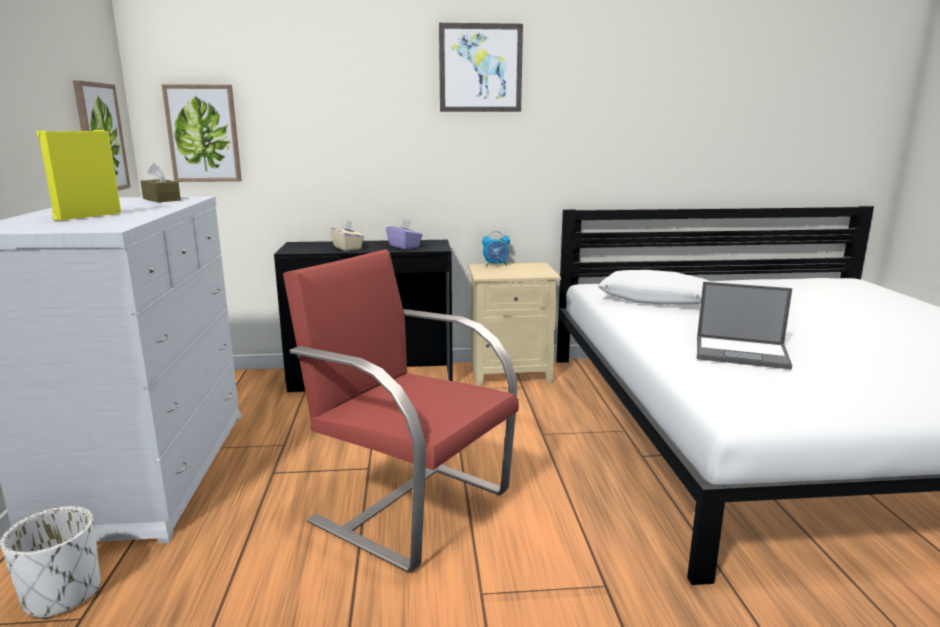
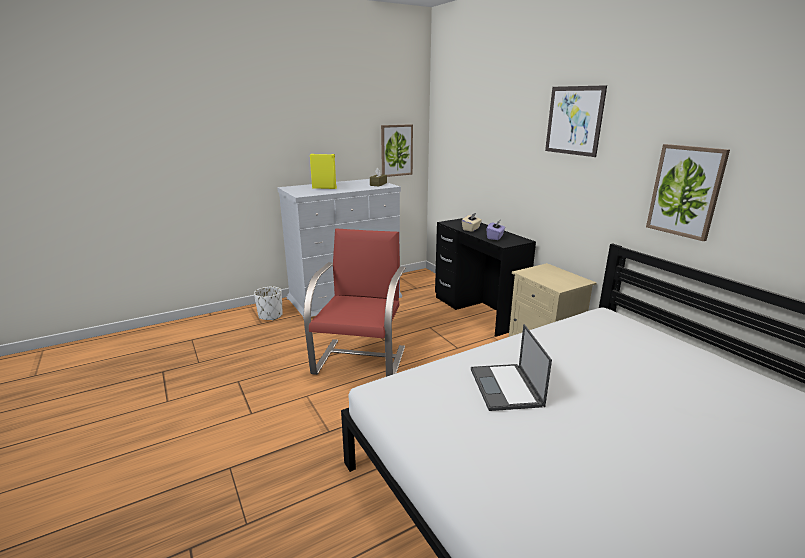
camera: 65 degrees right, 5 degrees up
picture [162,84,242,182] -> picture moved to [646,144,730,241]
alarm clock [482,231,510,266] -> none
white pillow [598,270,711,305] -> none

